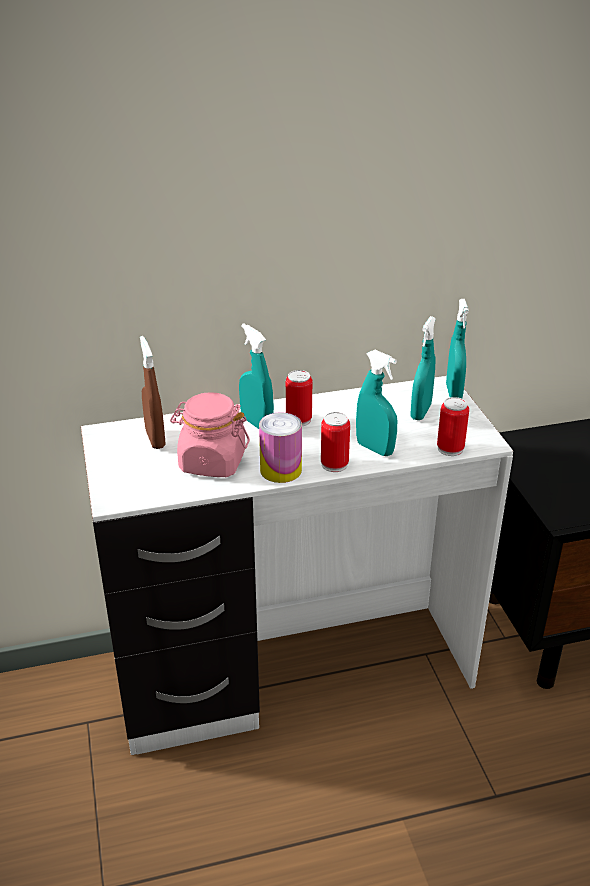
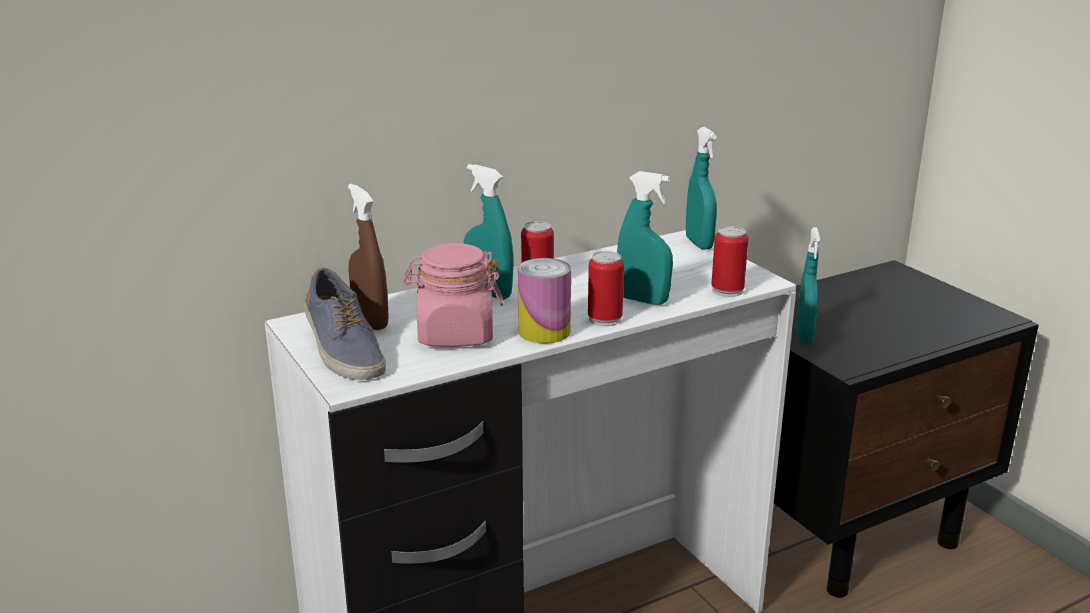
camera: 15 degrees left, 10 degrees down
turquoise spray bottle [411,316,436,420] -> turquoise spray bottle moved to [796,227,820,344]
none -> shoe [304,267,386,380]

